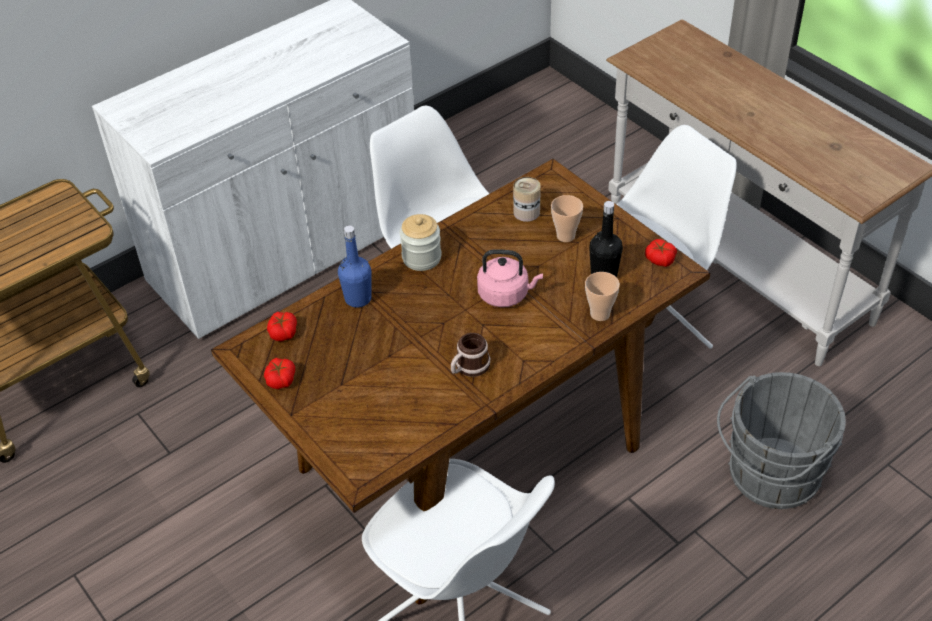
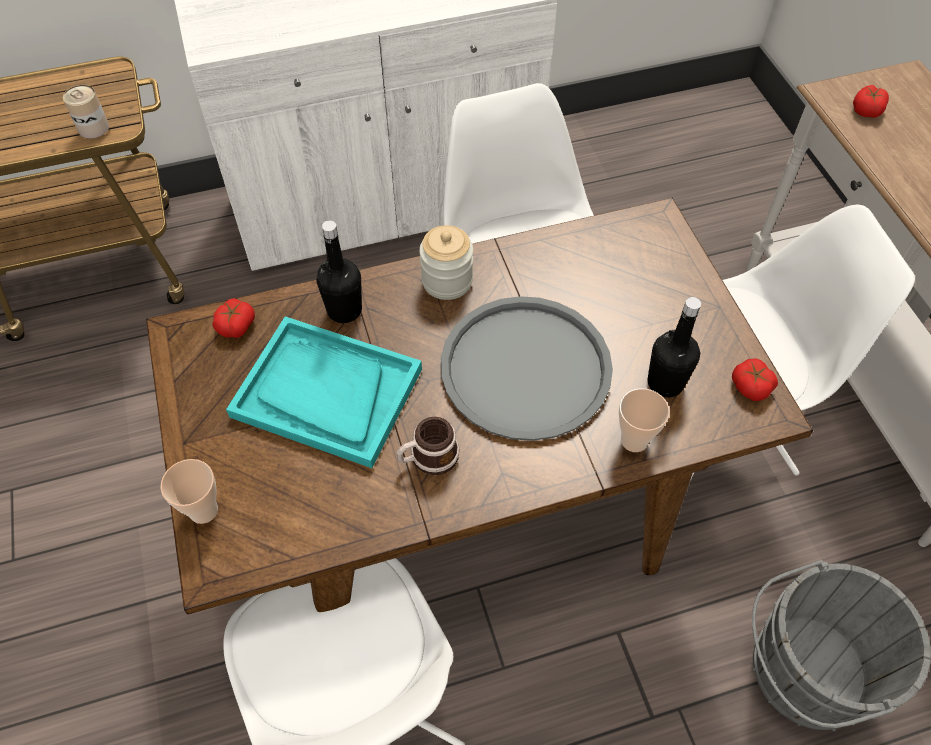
camera: 20 degrees right, 10 degrees up
tomato [264,358,295,389] -> tomato moved to [853,85,889,118]
blue bottle [338,225,372,308] -> black bottle [316,221,362,323]
pink kettle [477,249,543,307] -> grey tray [441,296,613,441]
can [513,177,541,222] -> can moved to [63,85,109,139]
cup [551,195,583,242] -> cup moved to [160,459,218,524]
none -> turquoise tray [226,316,422,468]

